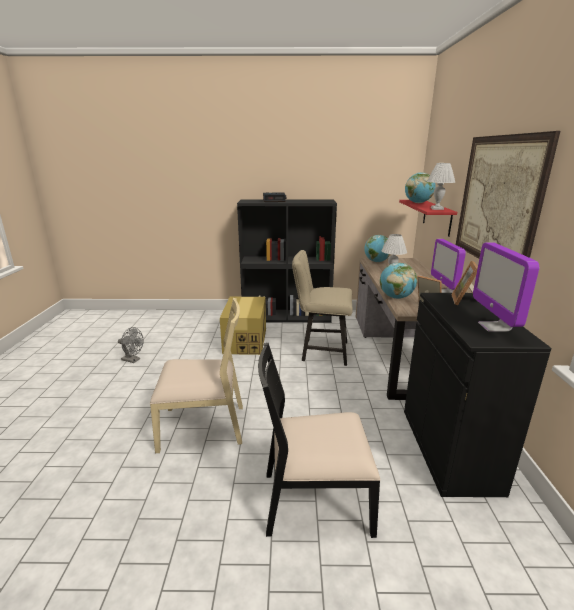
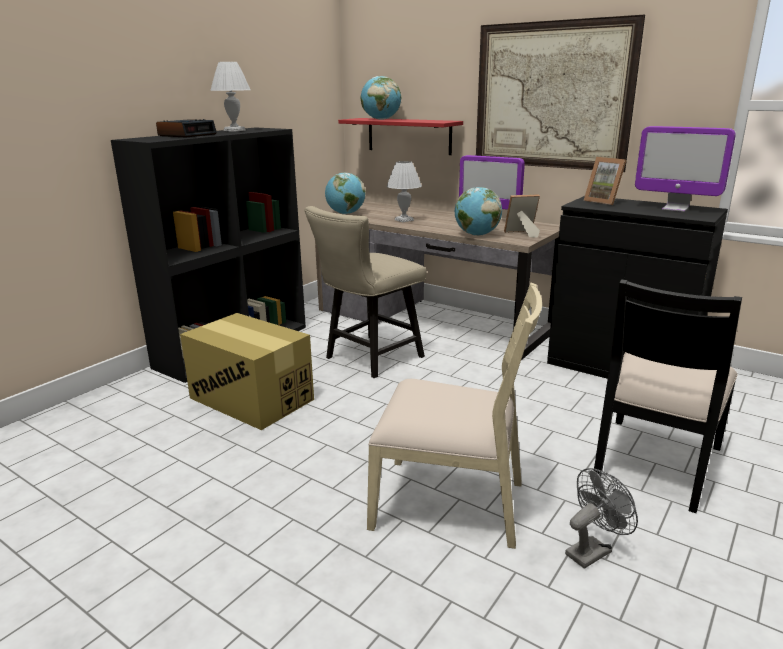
camera: 55 degrees left, 0 degrees up
grey fan [118,327,144,363] -> grey fan moved to [565,468,638,569]
beige chair [150,298,243,453] -> beige chair turned 75 degrees clockwise [367,283,542,549]
white table lamp [427,163,455,210] -> white table lamp moved to [210,62,251,132]

